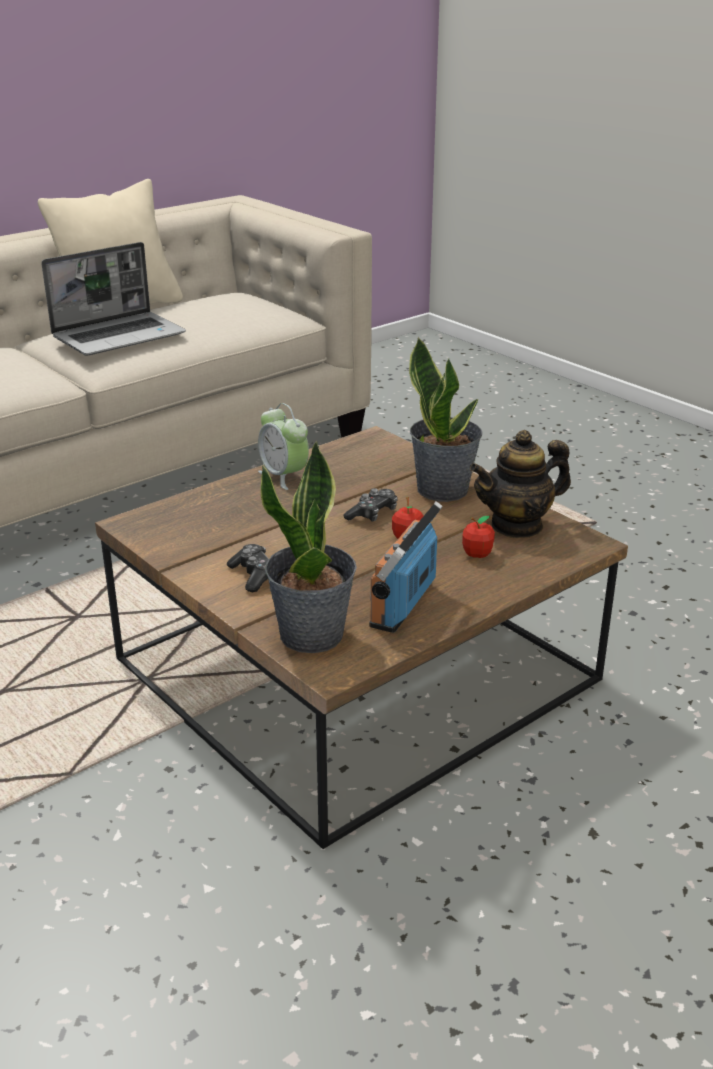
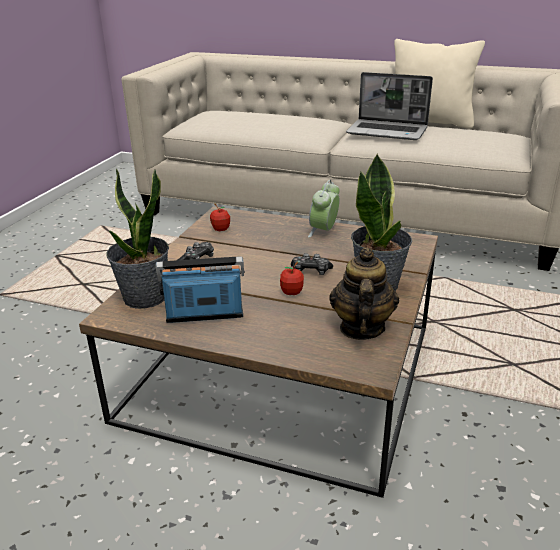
camera: 60 degrees right, 0 degrees up
apple [462,515,495,558] -> apple moved to [210,203,230,231]
teapot [470,430,571,538] -> teapot turned 60 degrees clockwise [329,247,399,340]

